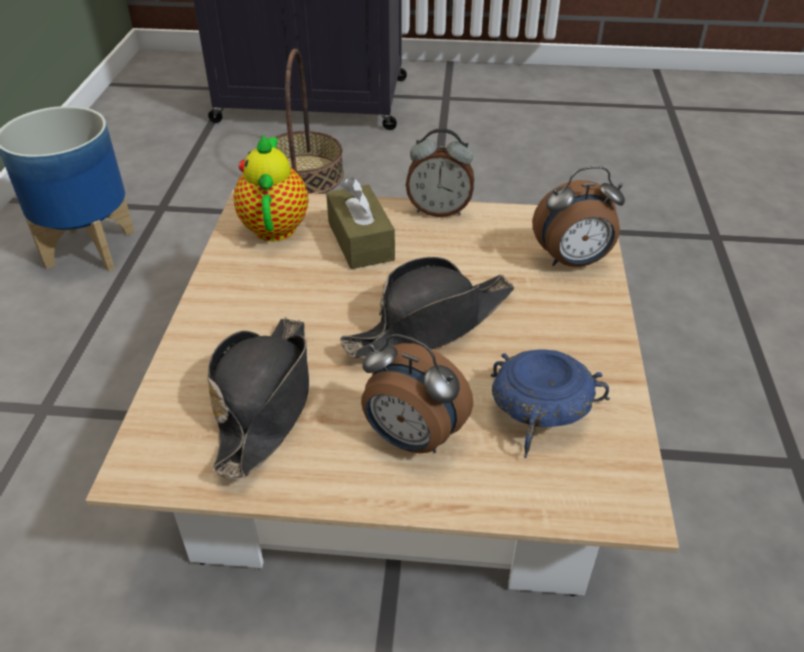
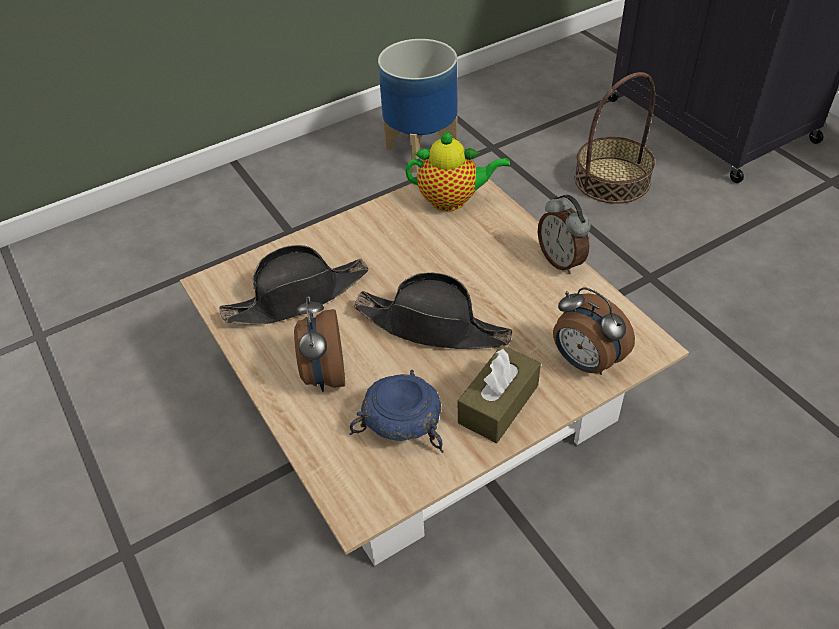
camera: 55 degrees right, 5 degrees up
teapot [234,133,308,241] -> teapot turned 45 degrees clockwise [405,131,510,211]
brown tissue box [326,177,395,269] -> brown tissue box moved to [458,345,541,443]

